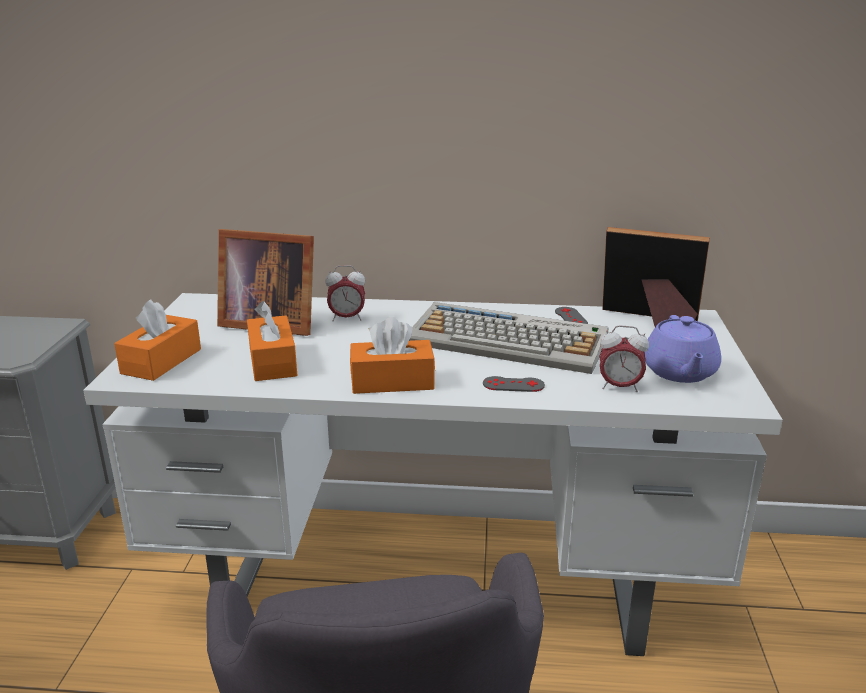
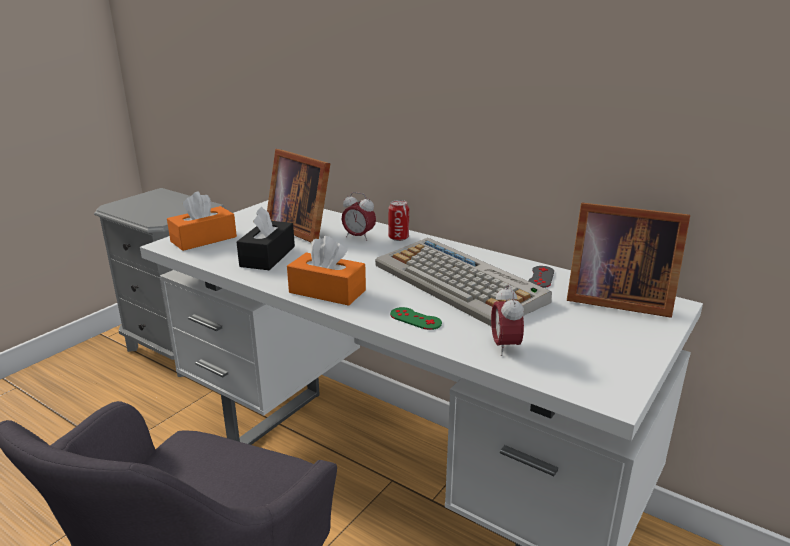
camera: 30 degrees right, 0 degrees up
orange tissue box [247,301,297,381] -> black tissue box [237,206,295,270]
grey game controller [483,376,545,392] -> green game controller [390,307,442,330]
alarm clock [599,325,649,392] -> alarm clock turned 45 degrees clockwise [491,284,524,356]
picture frame [602,227,710,327] -> picture frame turned 150 degrees clockwise [567,203,690,318]
purple teapot [645,315,721,383] -> none
none -> can [388,200,409,241]

